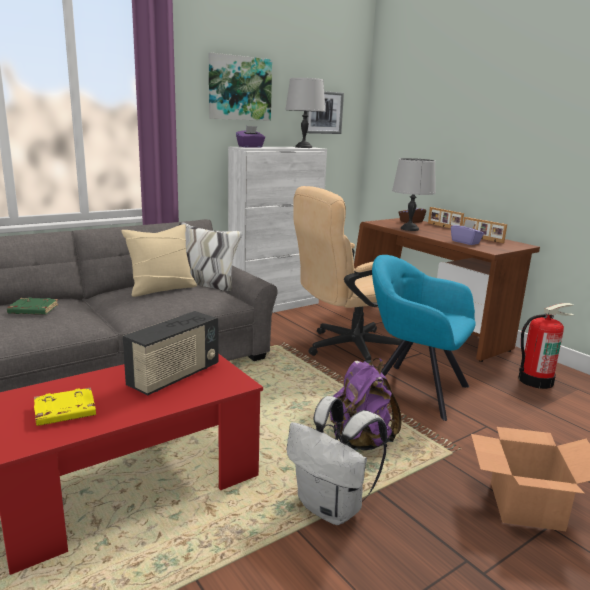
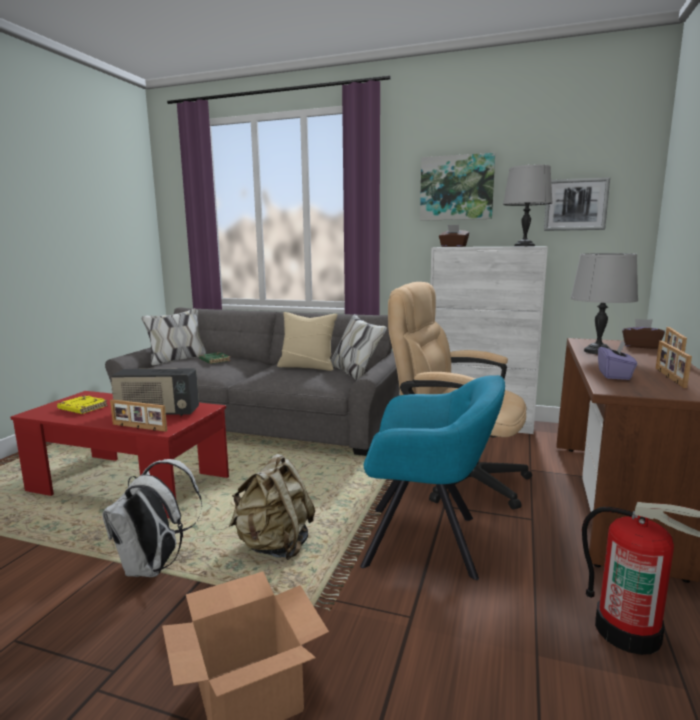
camera: 55 degrees right, 5 degrees down
purple tissue box [236,126,265,148] -> brown tissue box [439,225,469,247]
purple backpack [330,358,401,450] -> beige backpack [229,454,315,560]
turquoise armchair [372,255,476,421] -> turquoise armchair turned 105 degrees clockwise [360,375,505,580]
none -> picture frame [110,399,167,432]

